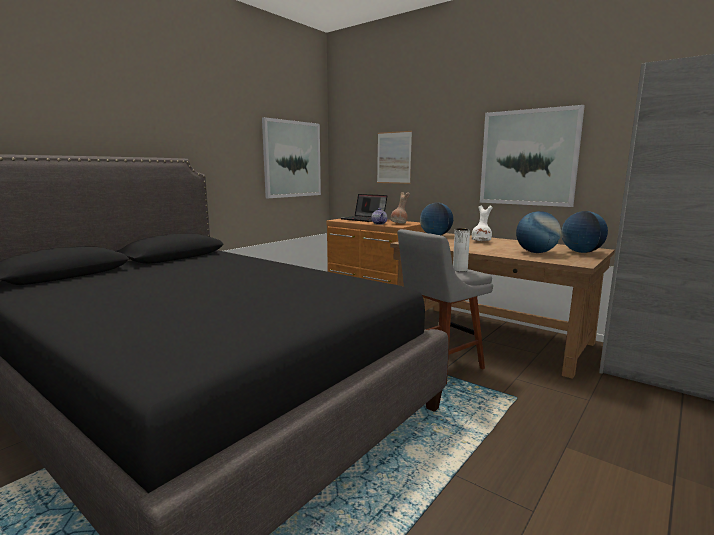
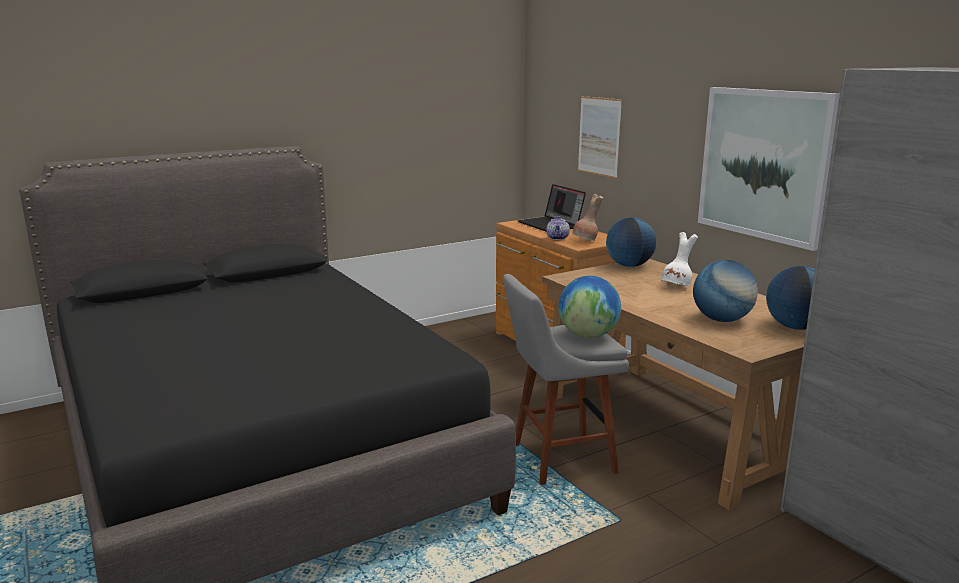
camera: 20 degrees right, 5 degrees up
picture [262,117,321,198] -> none
white vase [453,228,470,272] -> globe [558,276,621,338]

